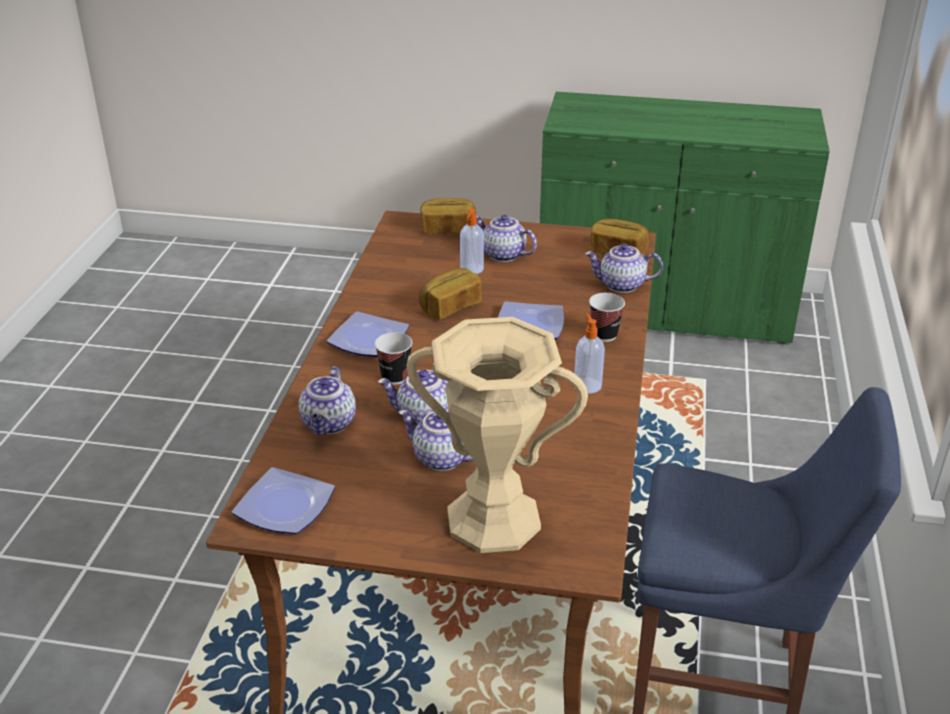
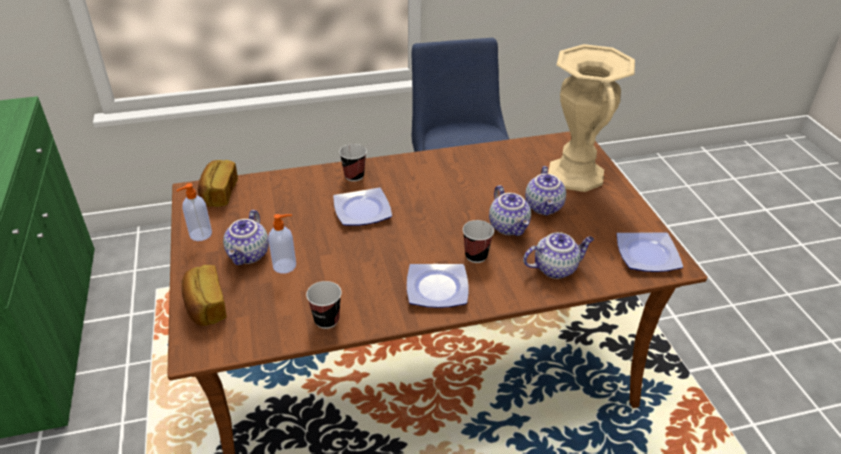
camera: 115 degrees left, 5 degrees up
bread [419,268,482,320] -> none
soap dispenser [574,313,605,394] -> soap dispenser moved to [176,183,212,241]
teapot [585,244,663,293] -> none
none -> cup [306,281,342,329]

